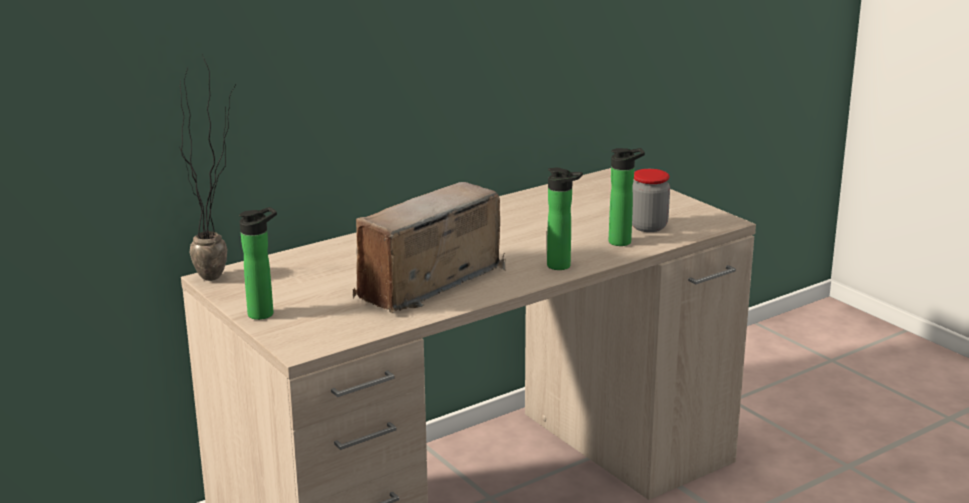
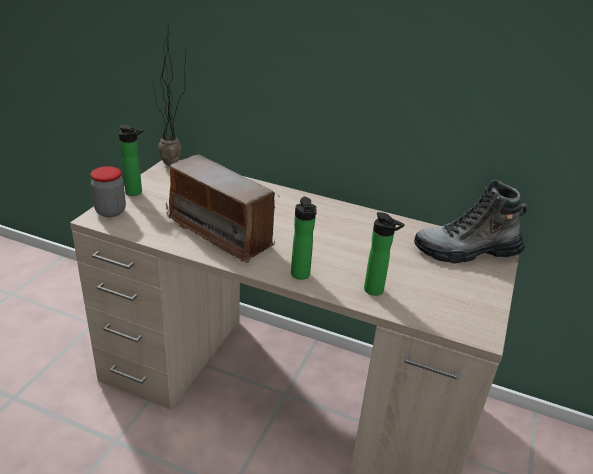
camera: 55 degrees right, 10 degrees up
radio [353,182,506,313] -> radio turned 150 degrees counterclockwise [166,154,280,263]
jar [632,169,670,232] -> jar moved to [91,166,126,217]
none -> boot [414,180,527,264]

